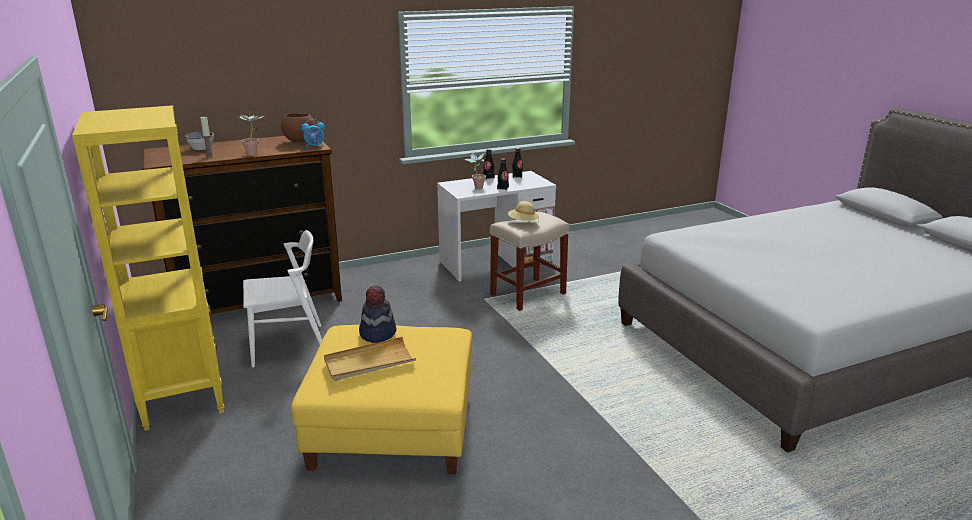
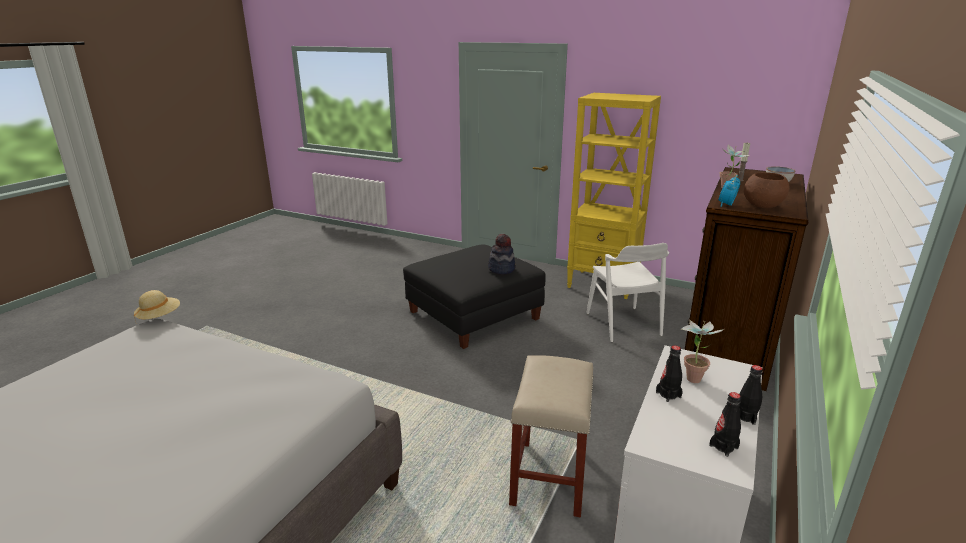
camera: 140 degrees right, 0 degrees up
white chair [243,230,322,368] -> white chair turned 45 degrees counterclockwise [586,243,669,342]
yellow ottoman [291,325,472,474] -> black ottoman [403,244,546,349]
beige tray [324,337,416,381] -> none
beige hat [508,201,539,221] -> beige hat moved to [134,290,180,322]

